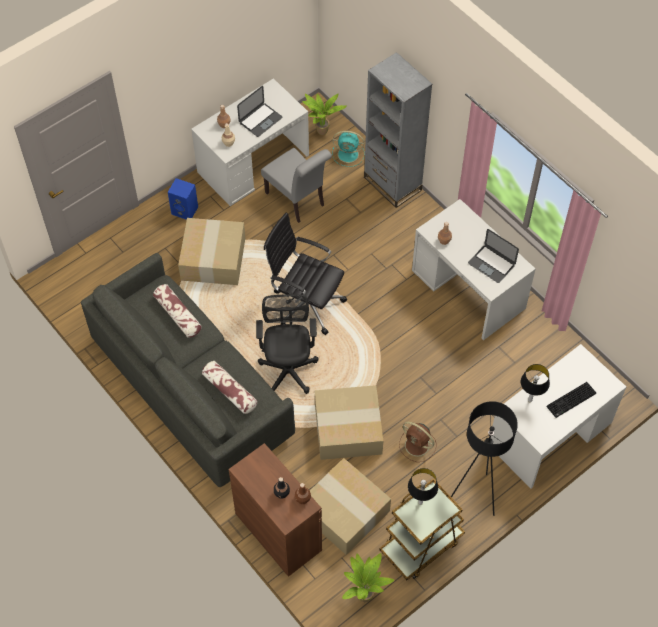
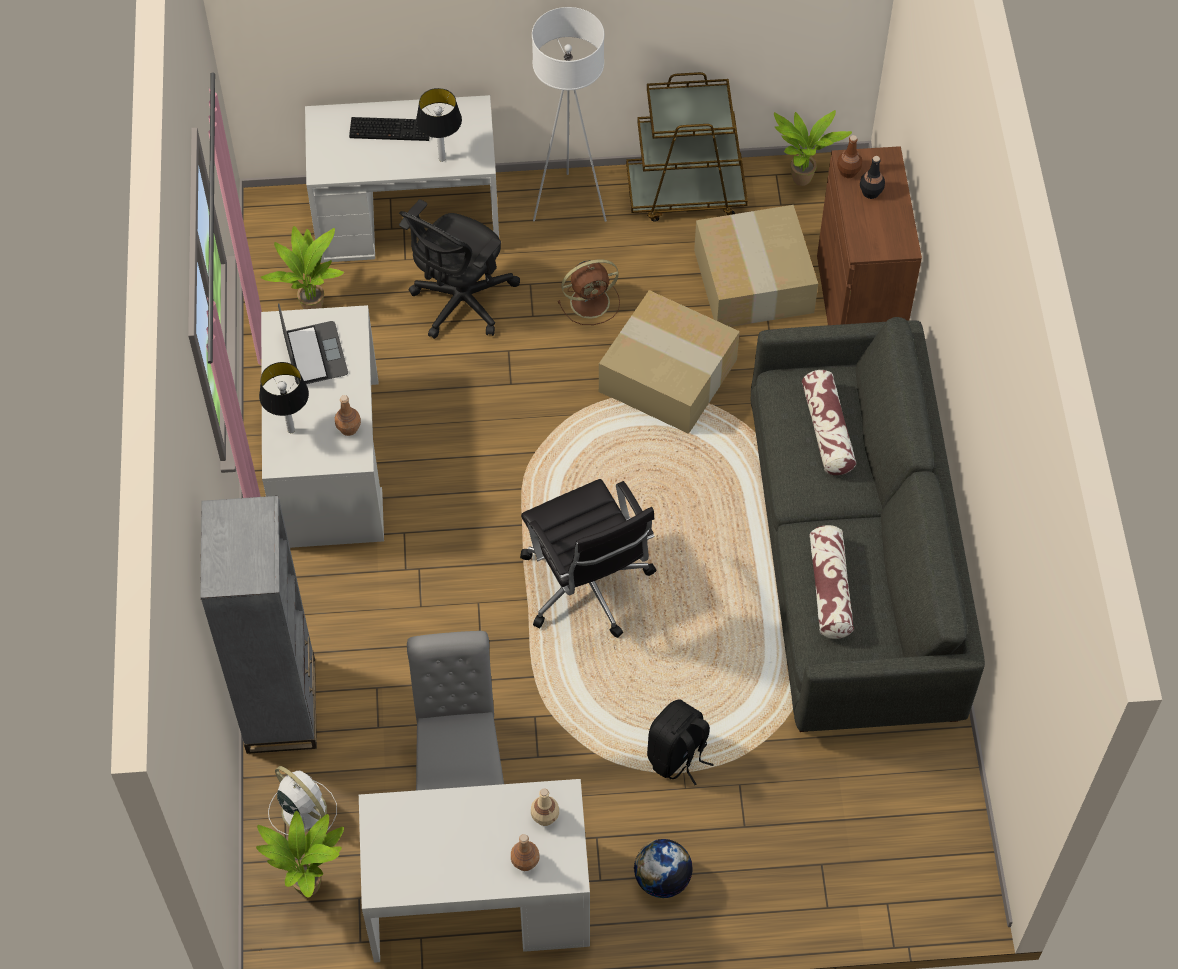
camera: 145 degrees left, 0 degrees up
blue speaker [168,178,198,220] -> globe [634,839,693,898]
cardboard box [178,218,246,285] -> black backpack [647,699,714,785]
laptop [237,86,282,137] -> none
black office chair [256,294,319,394] -> black office chair moved to [399,199,520,339]
turquoise fan [333,131,364,167] -> white fan [268,766,337,835]
brown fan [399,422,436,462] -> brown fan turned 90 degrees clockwise [557,259,620,325]
table lamp [408,468,438,505] -> table lamp moved to [259,362,309,433]
black floor lamp [451,401,518,516] -> white floor lamp [532,7,607,222]
none -> potted plant [261,226,344,309]

